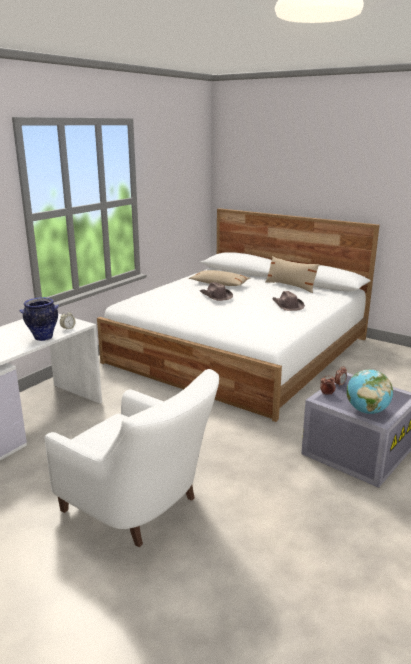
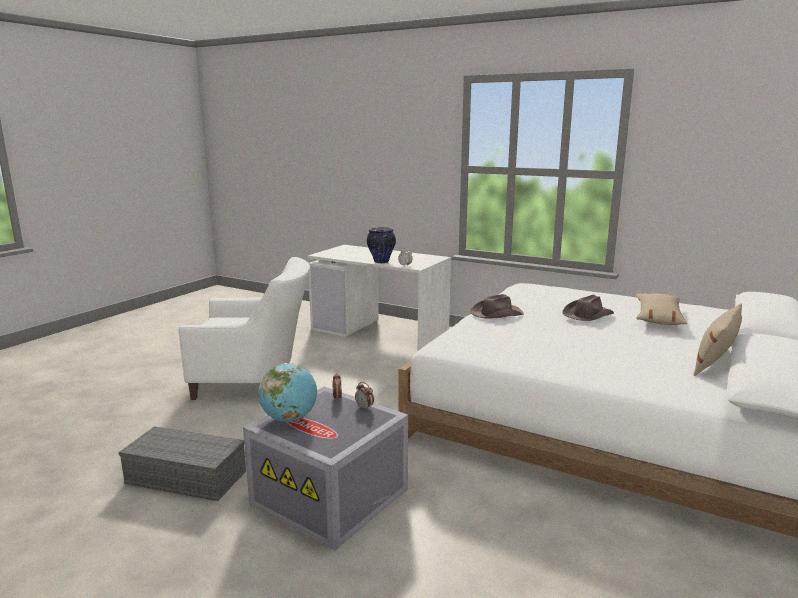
camera: 85 degrees right, 5 degrees down
white armchair [44,369,219,547] -> white armchair turned 120 degrees counterclockwise [178,257,310,400]
brown hat [272,291,305,311] -> brown hat moved to [470,294,524,319]
none -> grey storage box [119,426,246,501]

